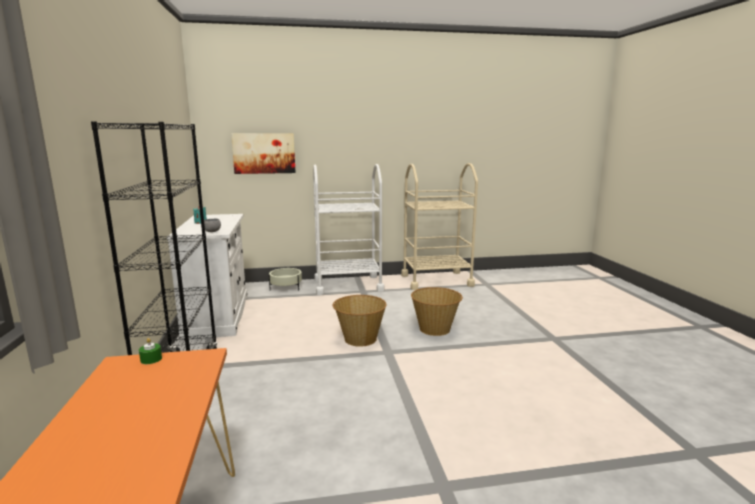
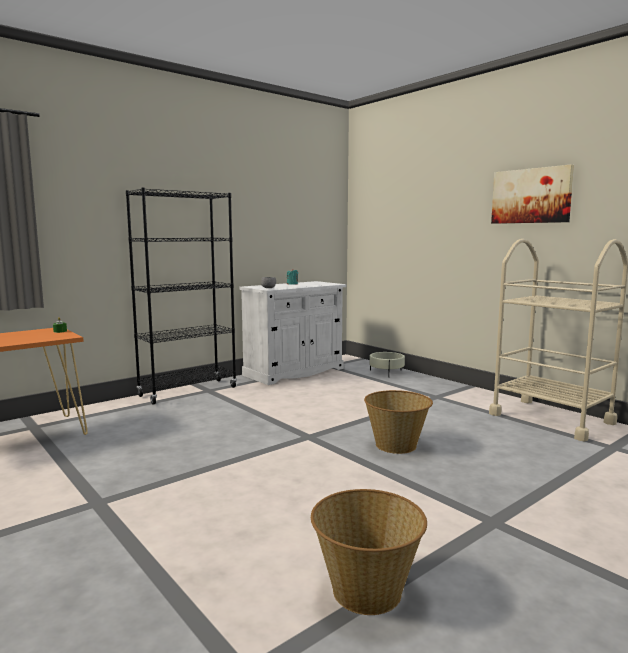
camera: 60 degrees right, 5 degrees down
picture [231,133,296,174] -> picture moved to [491,164,574,224]
white cart [313,164,384,295] -> none
basket [333,295,387,347] -> basket moved to [311,489,427,615]

